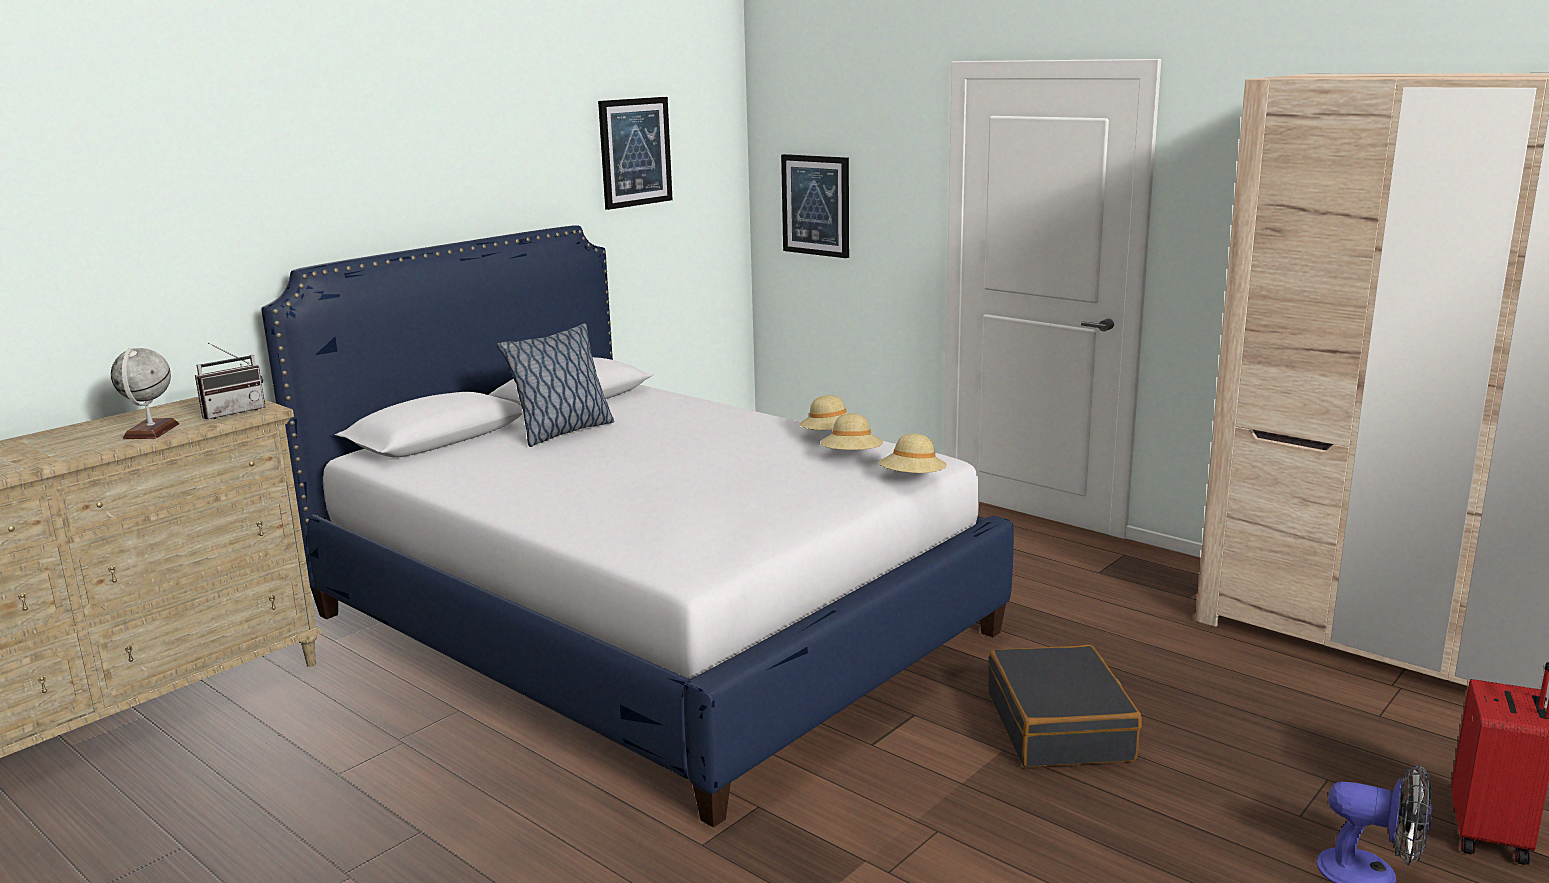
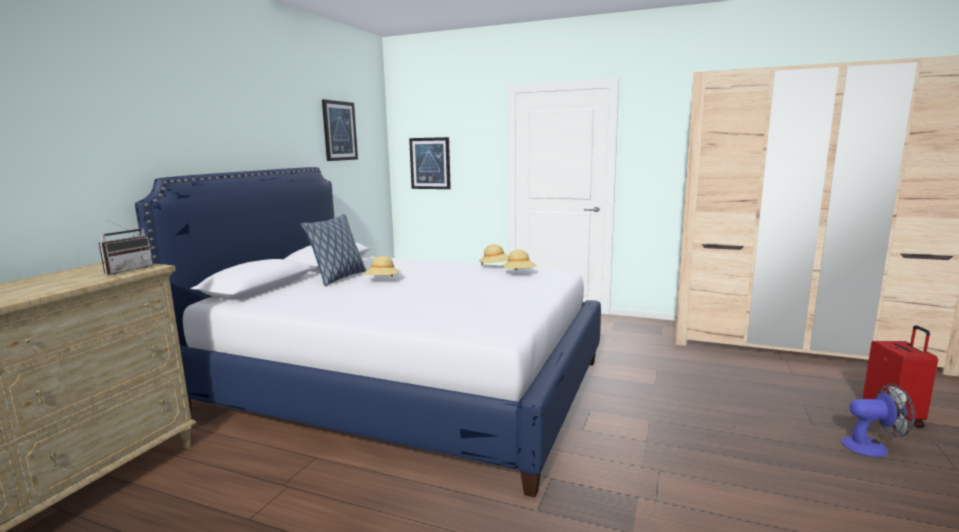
camera: 20 degrees left, 5 degrees down
globe [111,348,179,439] -> none
beige hat [879,433,947,473] -> beige hat moved to [364,256,401,277]
black suitcase [988,645,1142,767] -> none

